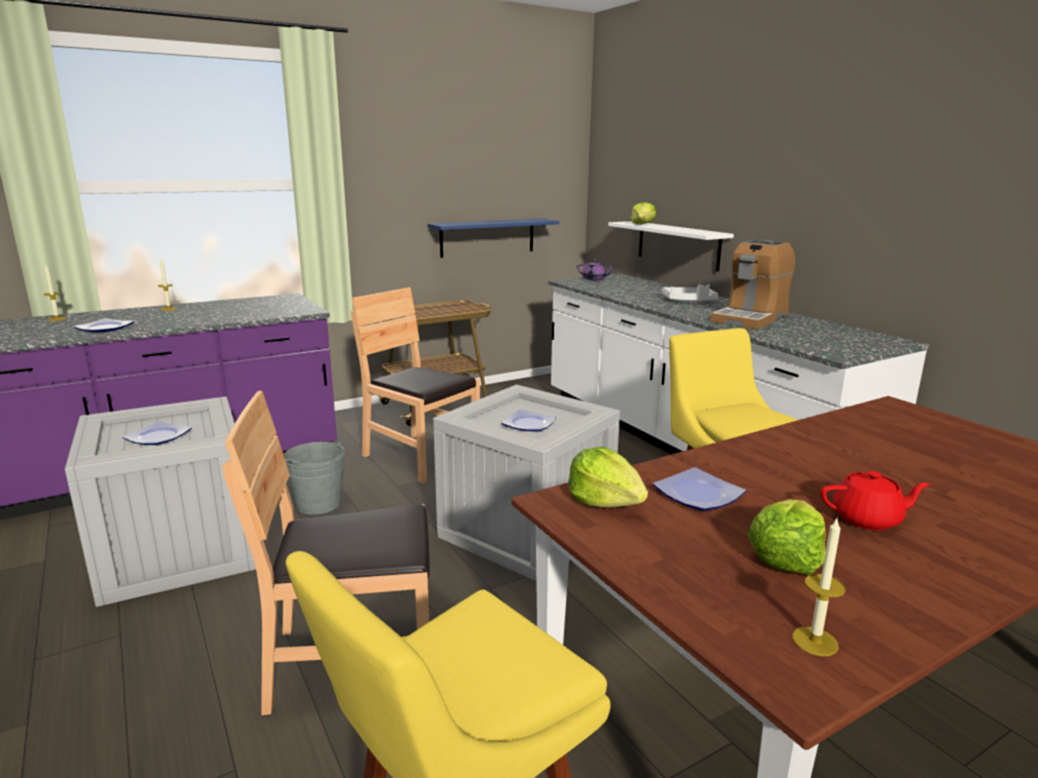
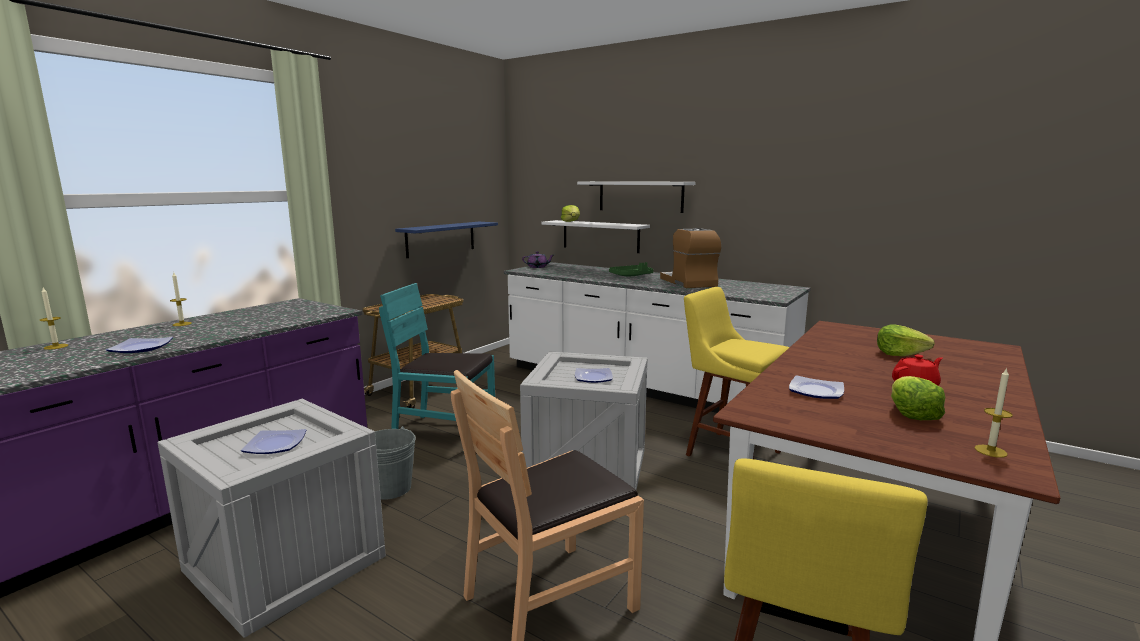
camera: 25 degrees left, 5 degrees down
brown chair [351,287,480,483] -> turquoise chair [379,283,495,429]
lettuce [568,446,648,507] -> lettuce moved to [877,324,935,356]
white tray [662,285,719,302] -> green tray [609,262,653,276]
coffee machine [711,240,795,329] -> coffee machine turned 150 degrees clockwise [660,228,721,288]
none -> white shelf [577,181,696,213]

